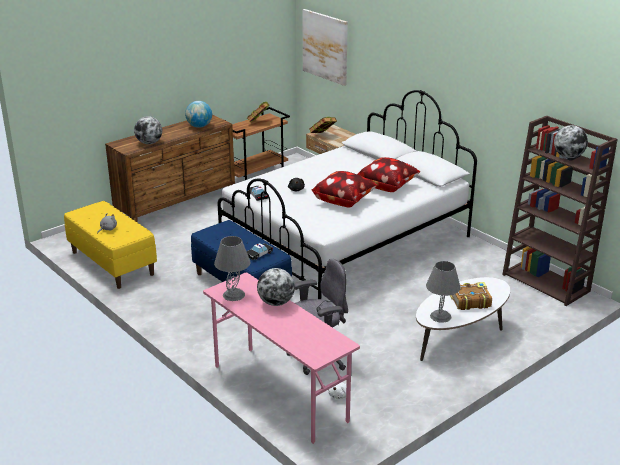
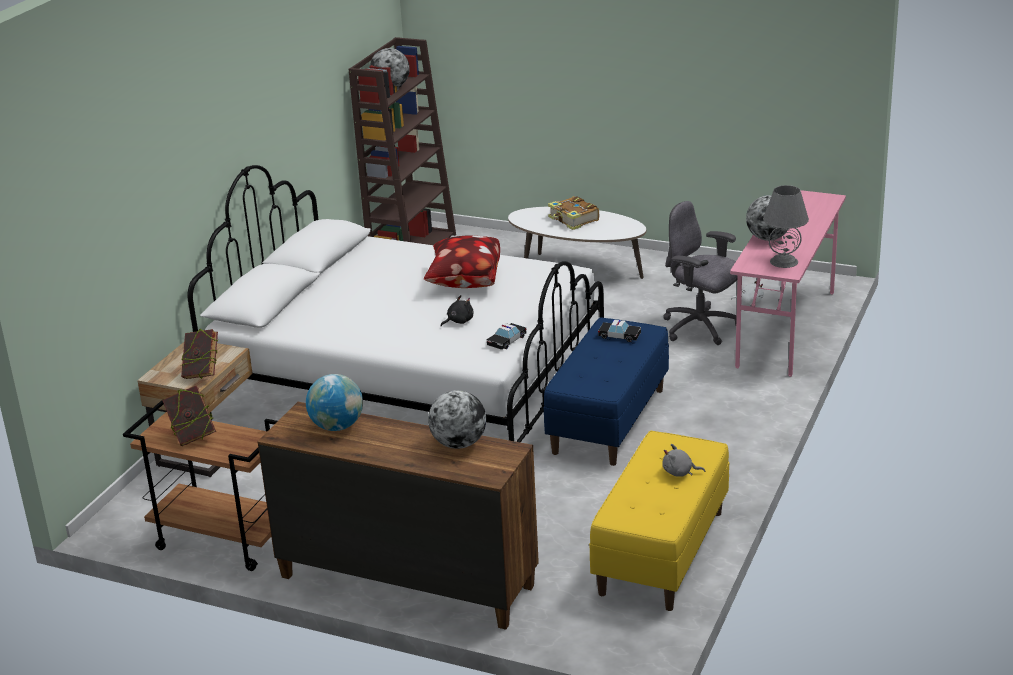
camera: 115 degrees left, 0 degrees up
picture [303,9,348,86] -> none
pillow [357,157,420,192] -> none
grey table lamp [426,261,461,323] -> none

